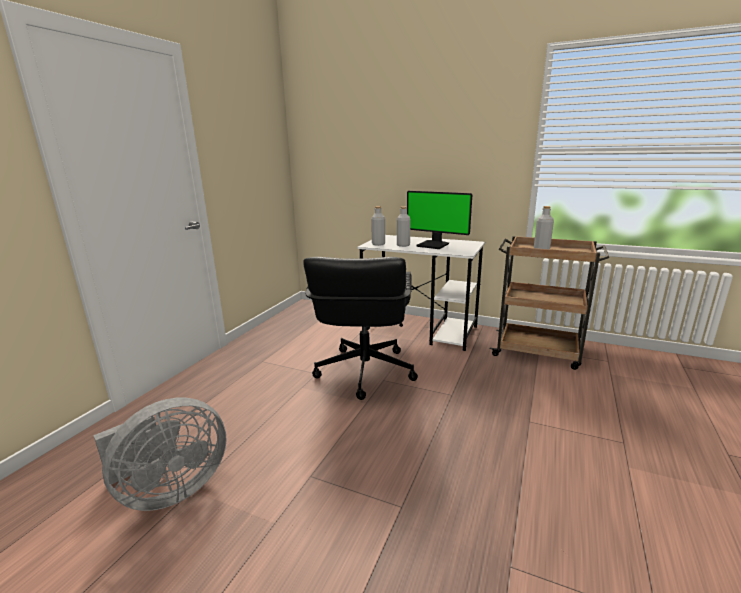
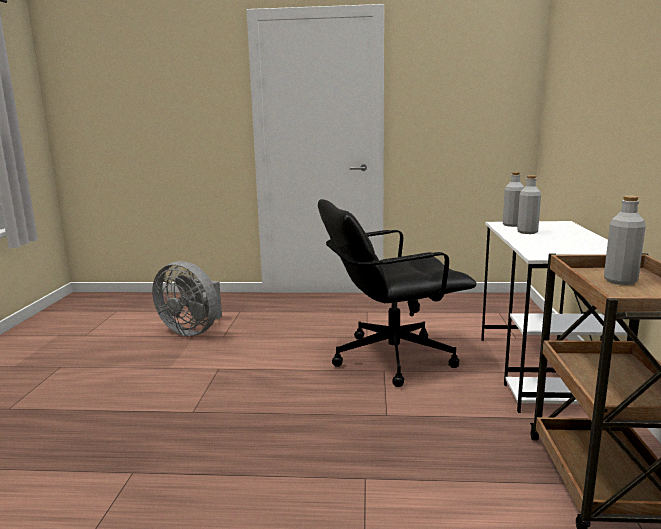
camera: 70 degrees right, 5 degrees down
monitor [407,191,472,249] -> none

